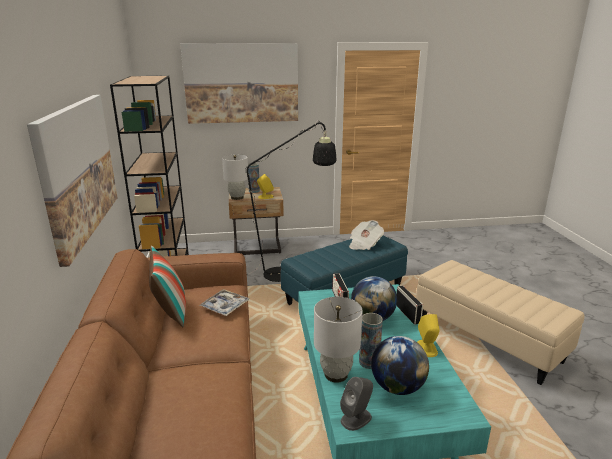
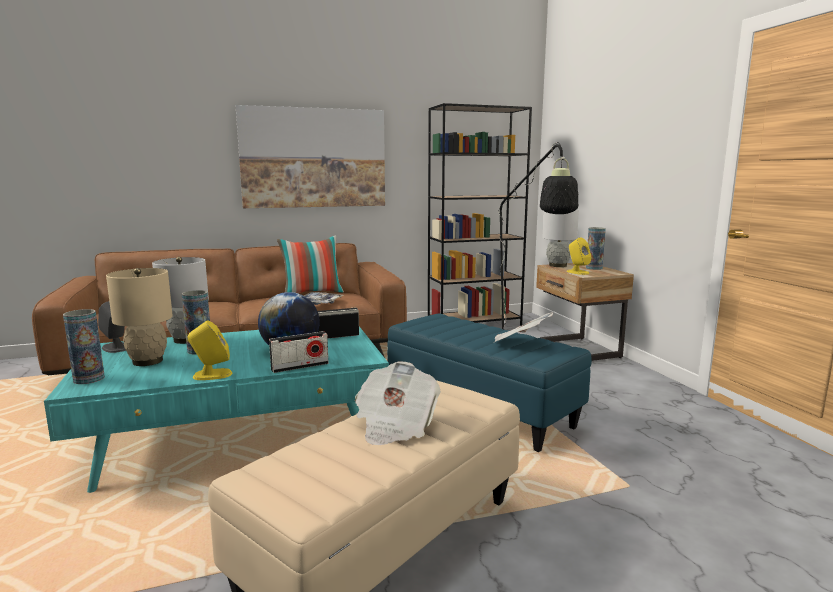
camera: 80 degrees right, 10 degrees down
picture [180,43,298,124] -> none
globe [371,336,429,395] -> beige table lamp [106,268,173,366]
none -> vase [63,309,105,384]
none -> newspaper [355,361,441,445]

